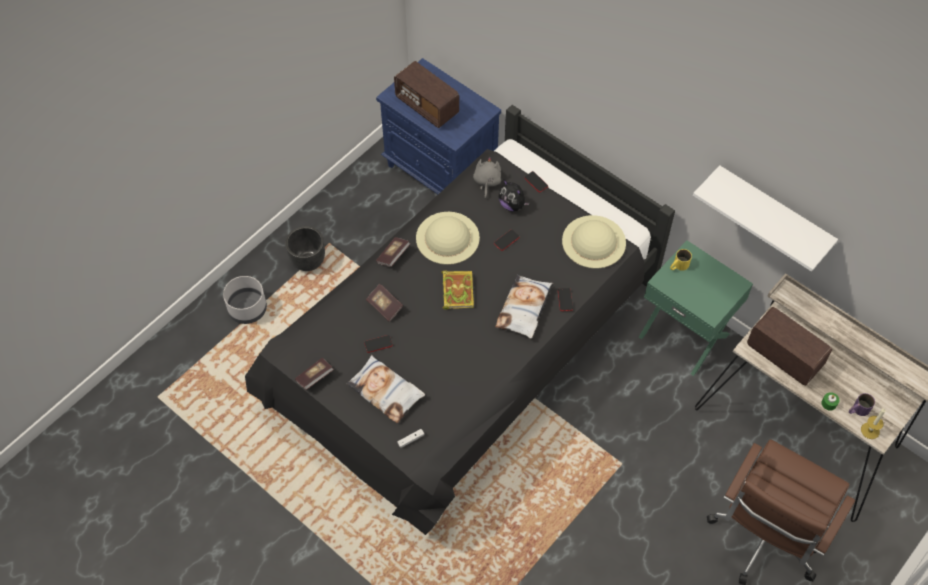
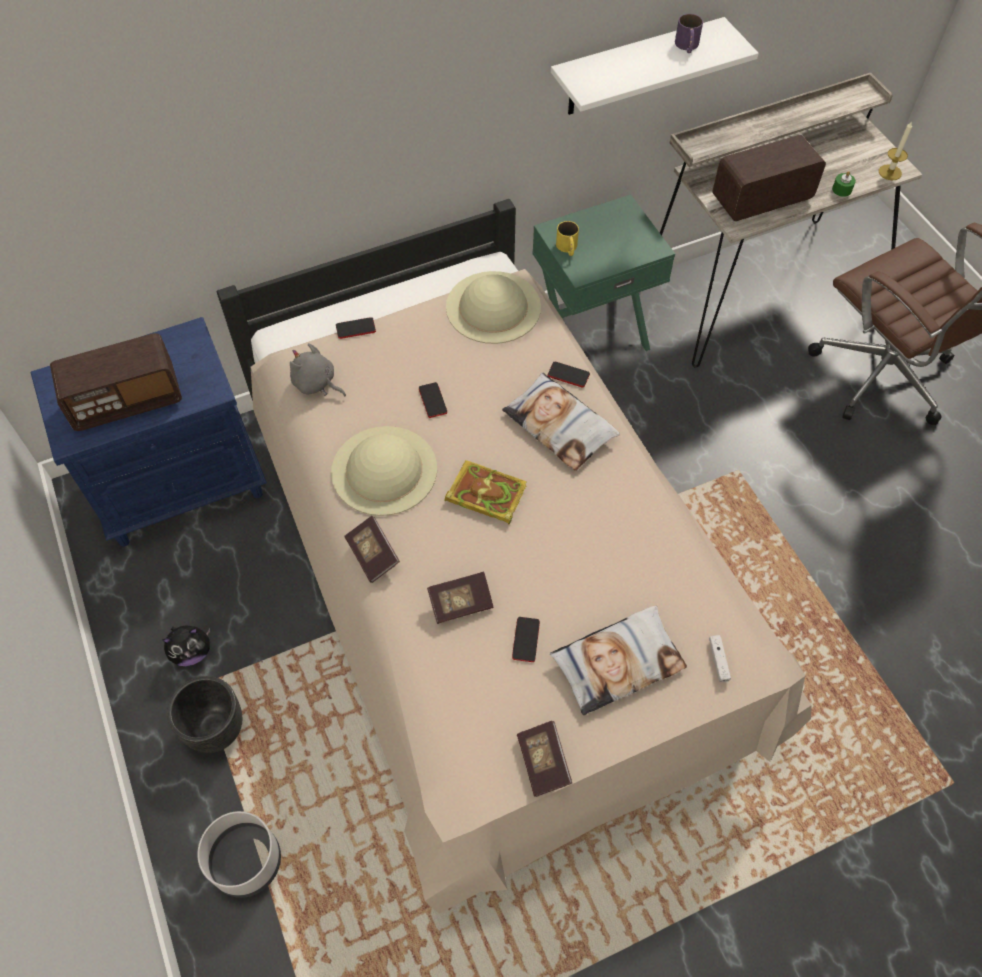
camera: 65 degrees left, 0 degrees up
black bed [245,105,675,535] -> beige bed [217,199,812,914]
plush toy [498,180,530,211] -> plush toy moved to [163,625,210,666]
purple mug [849,393,875,416] -> purple mug moved to [675,14,703,53]

